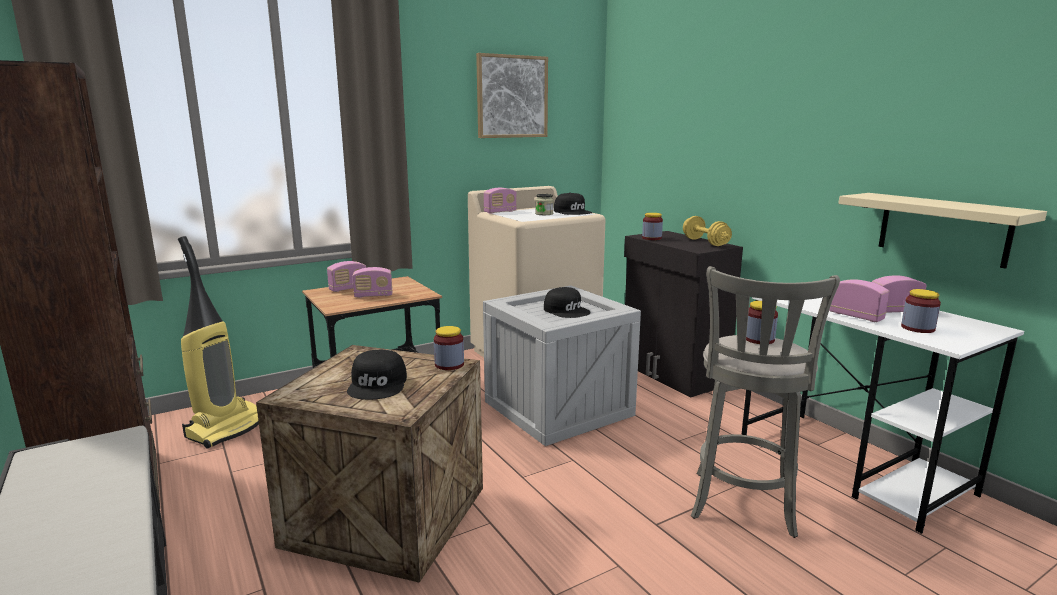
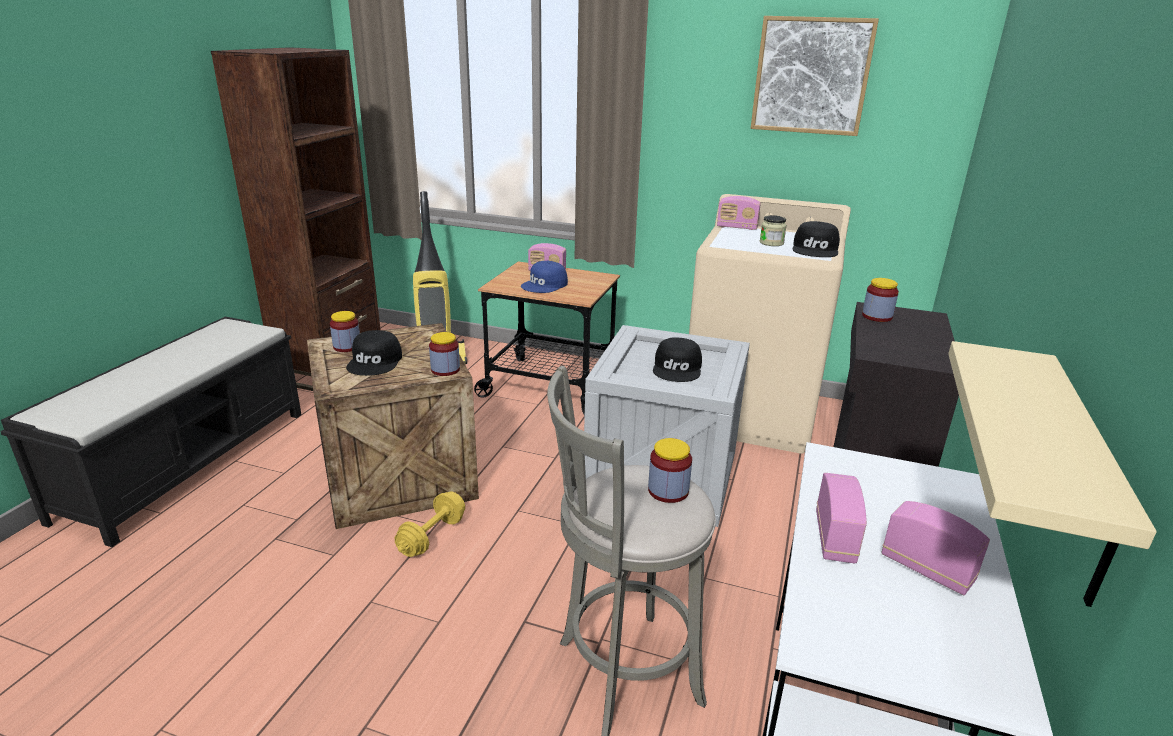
camera: 50 degrees right, 10 degrees up
black cap [347,350,407,400] -> black cap turned 45 degrees counterclockwise [346,330,402,376]
radio [353,267,392,298] -> blue cap [521,261,568,293]
yellow dumbbell [683,216,732,246] -> yellow dumbbell moved to [395,492,465,557]
jar [901,289,941,333] -> jar moved to [330,311,360,352]

